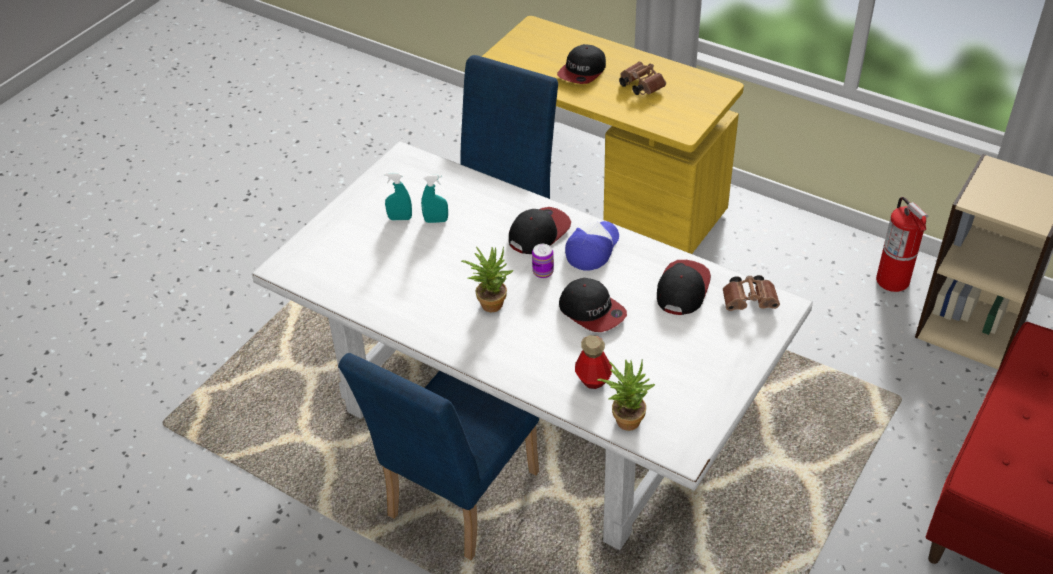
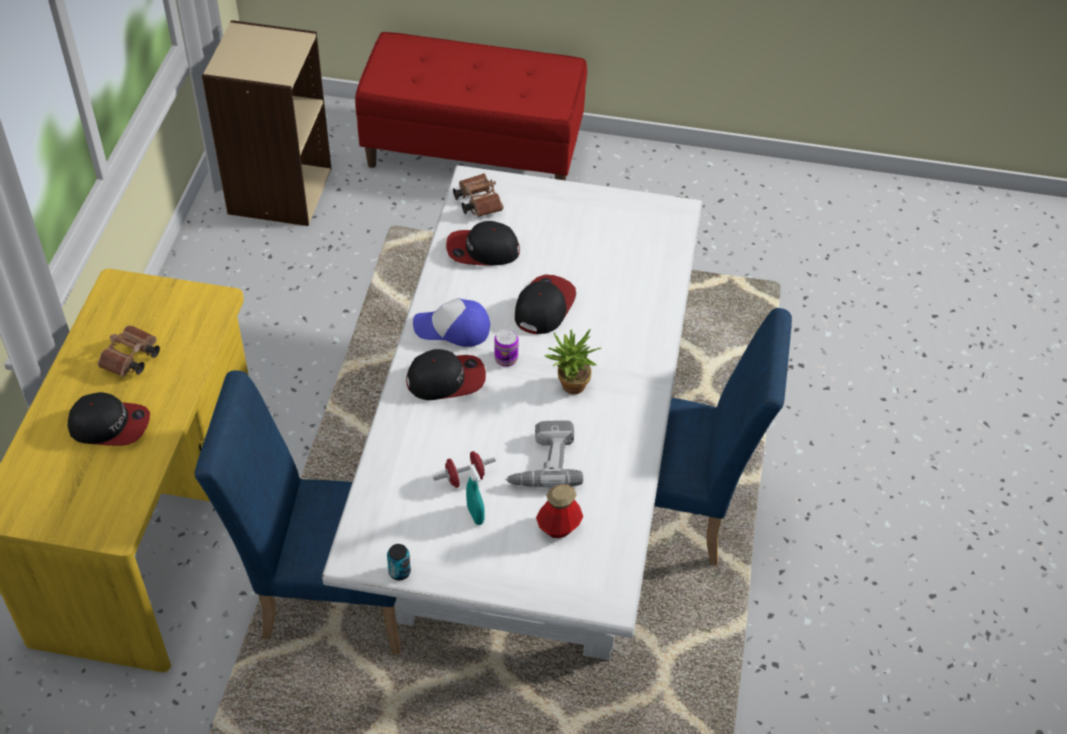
camera: 115 degrees left, 5 degrees up
turquoise spray bottle [421,175,448,223] -> red dumbbell [433,451,496,488]
cap [509,207,571,254] -> cap turned 150 degrees clockwise [406,349,486,400]
bottle [575,335,612,389] -> bottle moved to [536,484,583,538]
potted plant [597,359,655,431] -> none
fire extinguisher [876,197,928,292] -> none
none -> can [387,544,411,580]
none -> power drill [505,420,583,489]

